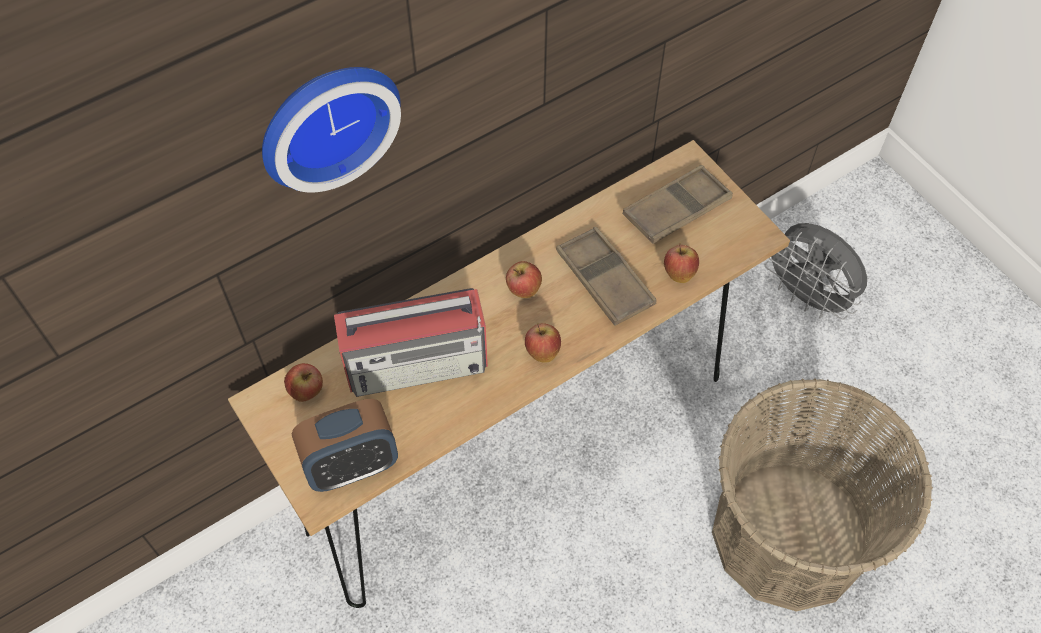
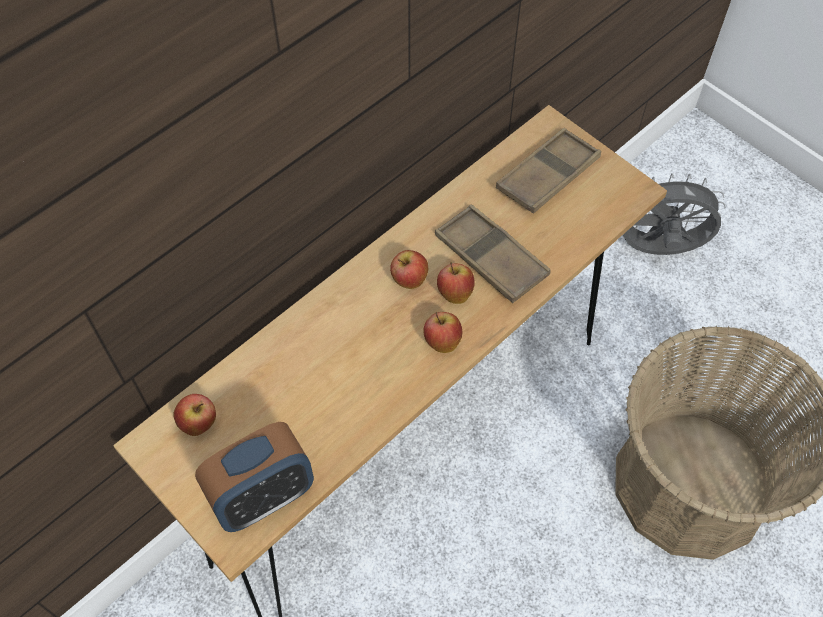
camera: 10 degrees left, 0 degrees up
wall clock [262,67,401,193] -> none
radio [334,288,488,397] -> none
apple [664,243,699,283] -> apple moved to [437,262,475,304]
grey fan [765,223,867,320] -> grey fan turned 150 degrees clockwise [623,173,726,255]

